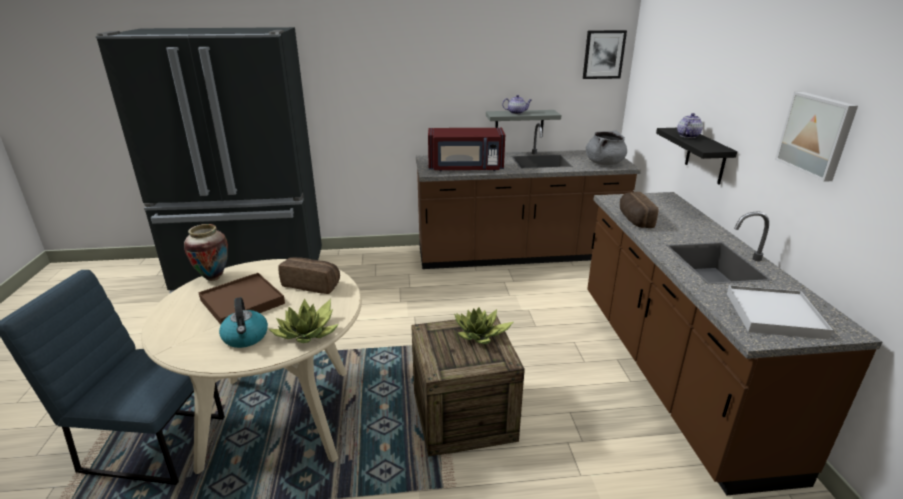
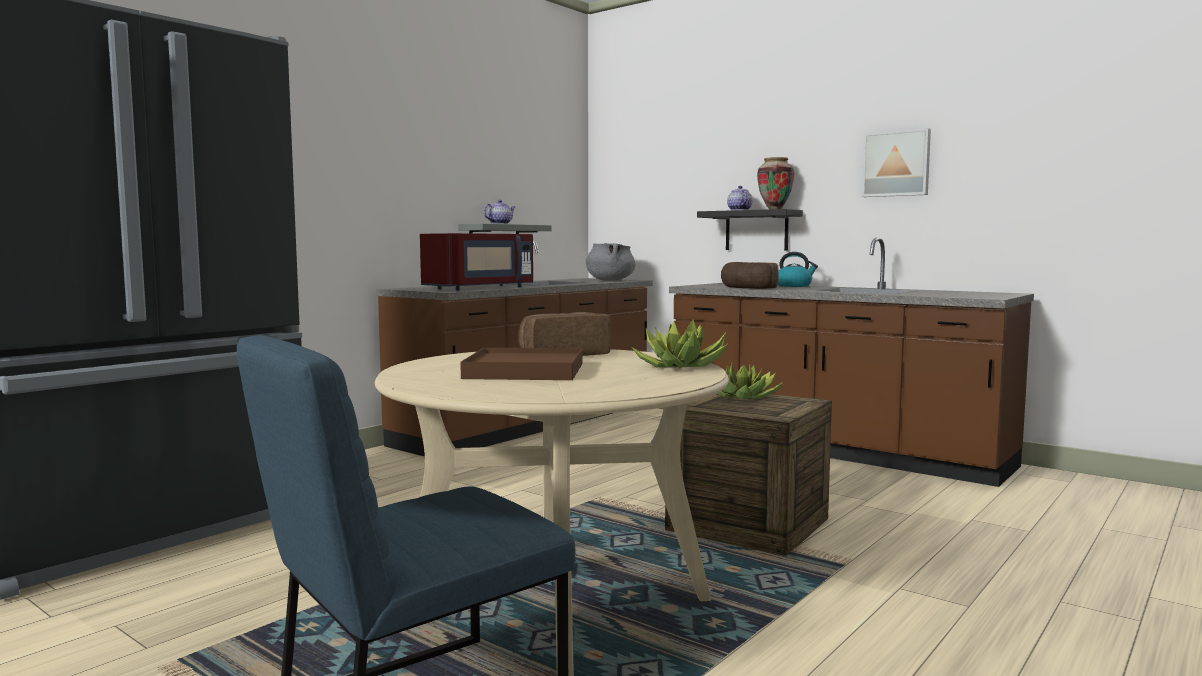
camera: 45 degrees left, 20 degrees down
vase [184,224,228,281] -> vase moved to [757,157,795,209]
kettle [219,297,268,348] -> kettle moved to [778,252,818,287]
picture [583,30,627,79] -> none
white tray [727,285,833,340] -> none

